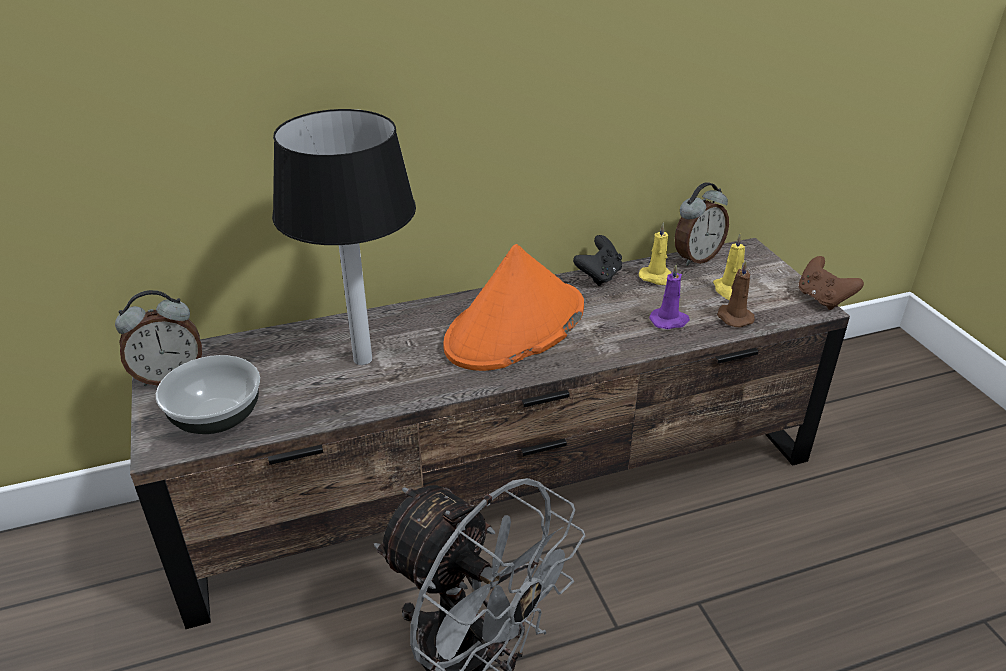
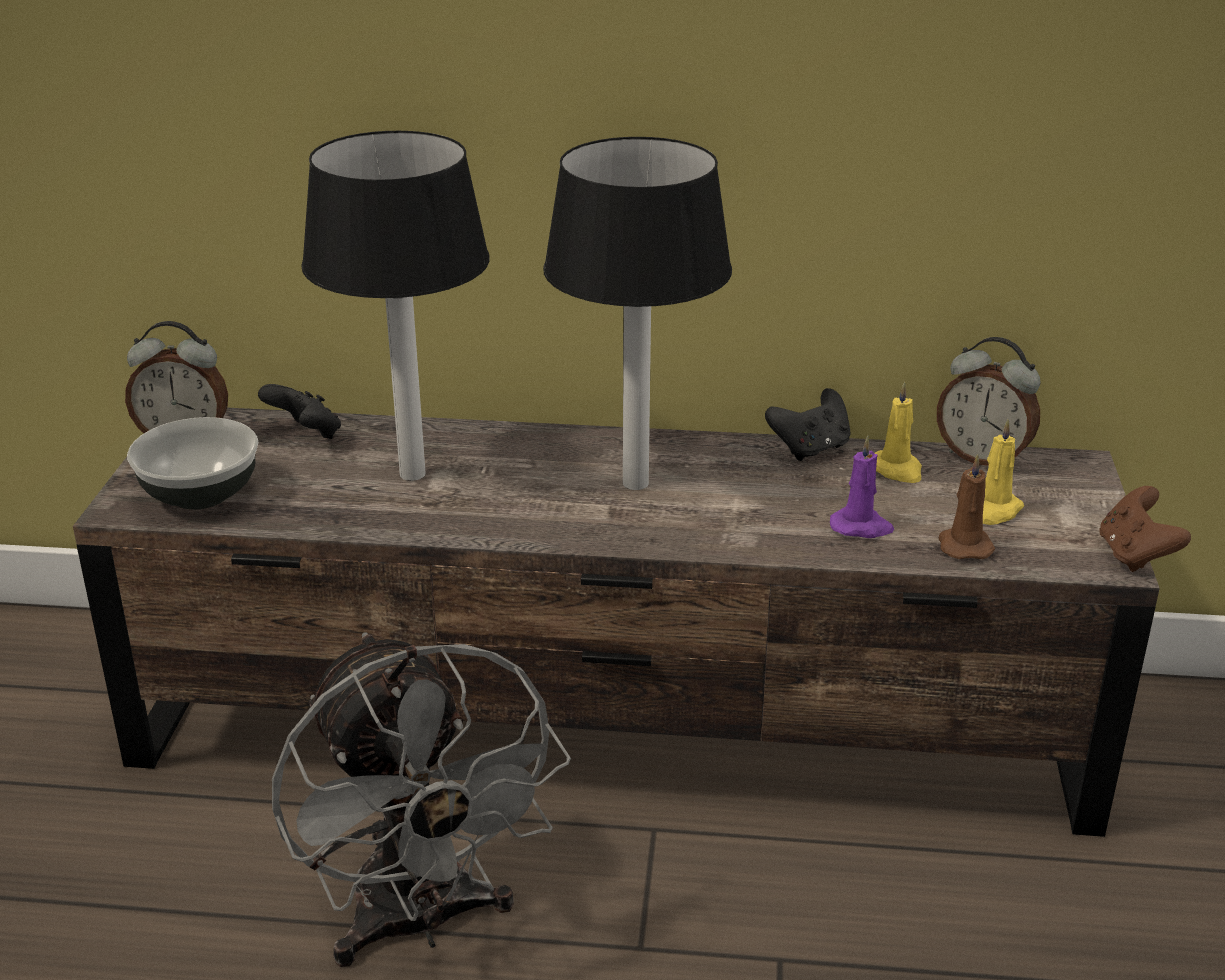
camera: 25 degrees right, 5 degrees down
orange hat [443,244,584,371] -> table lamp [543,137,732,490]
alarm clock [675,182,729,266] -> alarm clock turned 45 degrees clockwise [937,337,1041,466]
none -> black game controller [258,384,341,439]

